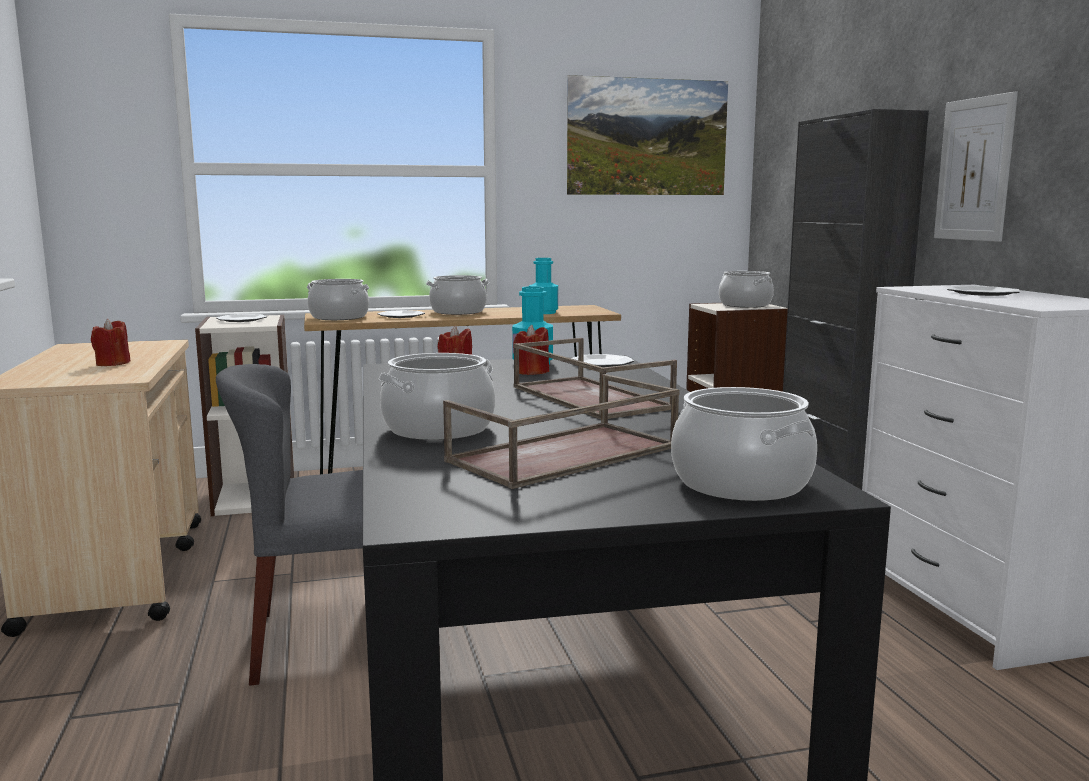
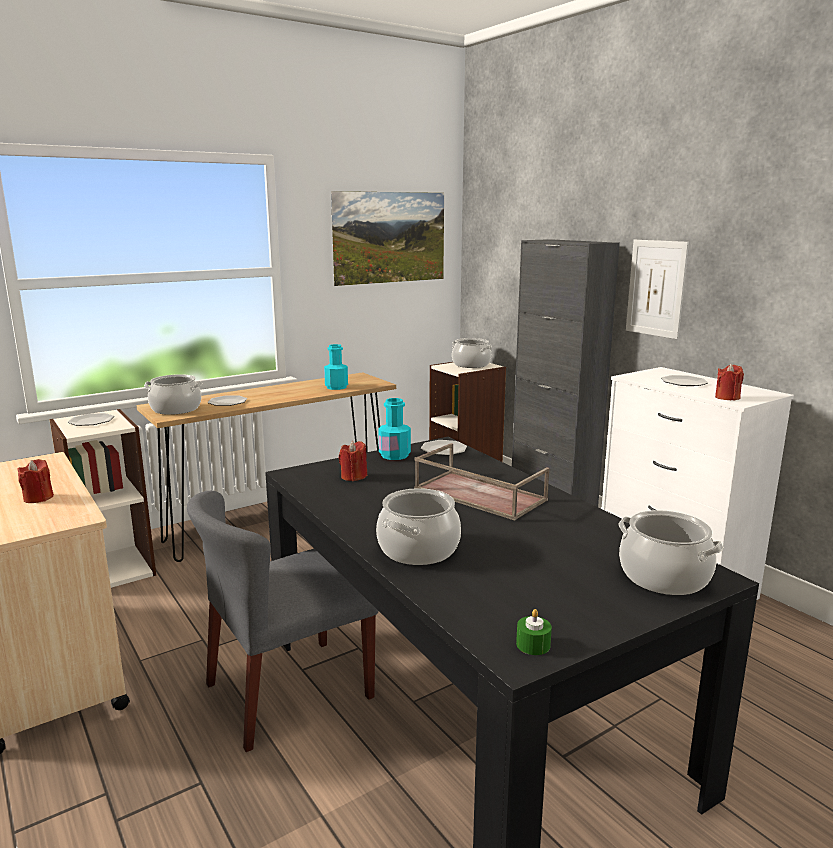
camera: 20 degrees left, 5 degrees up
cooking pot [426,275,489,315] -> none
brown tray [443,374,680,489] -> none
red candle [513,324,549,375] -> red candle moved to [715,364,744,401]
none -> green candle [516,609,552,655]

